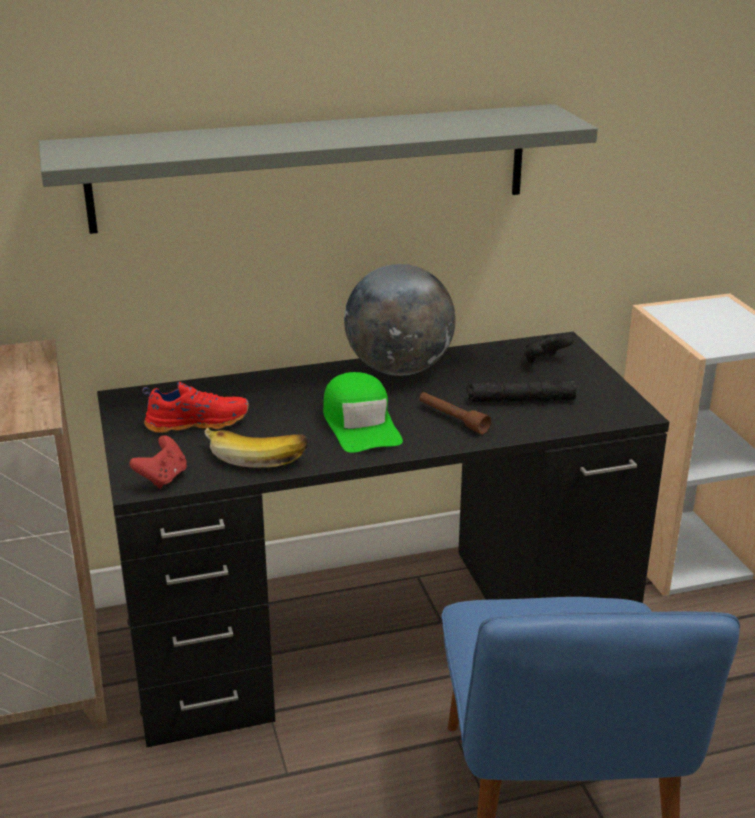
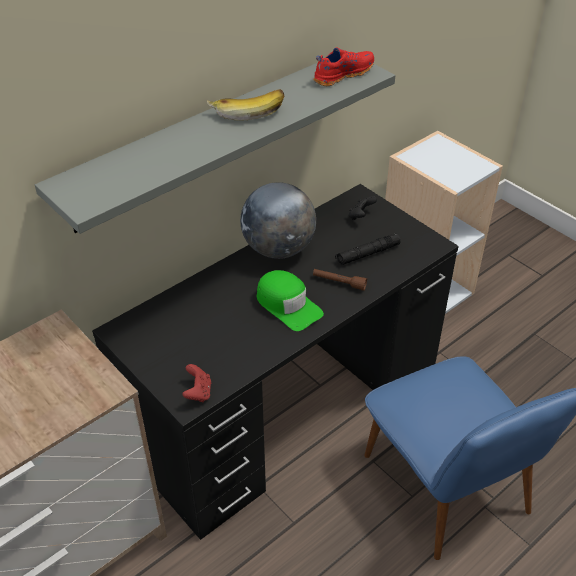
camera: 25 degrees left, 15 degrees up
red shoe [142,382,249,433] -> red shoe moved to [314,47,374,86]
banana [204,428,308,468] -> banana moved to [207,89,284,121]

